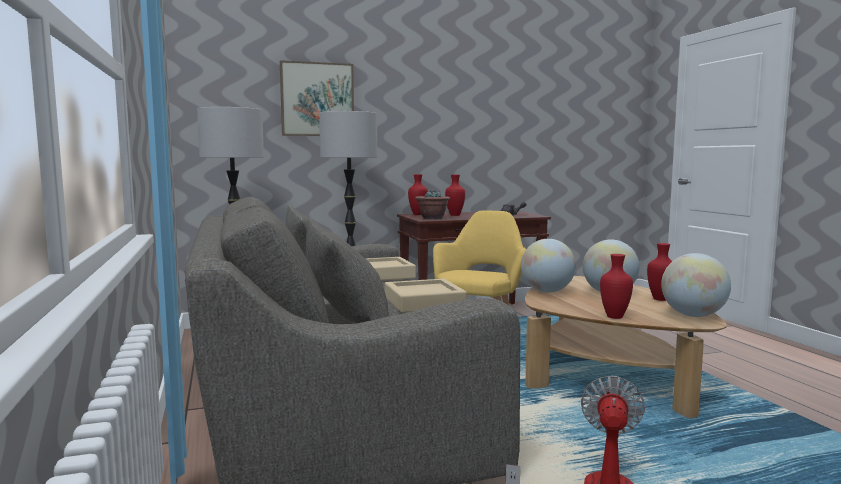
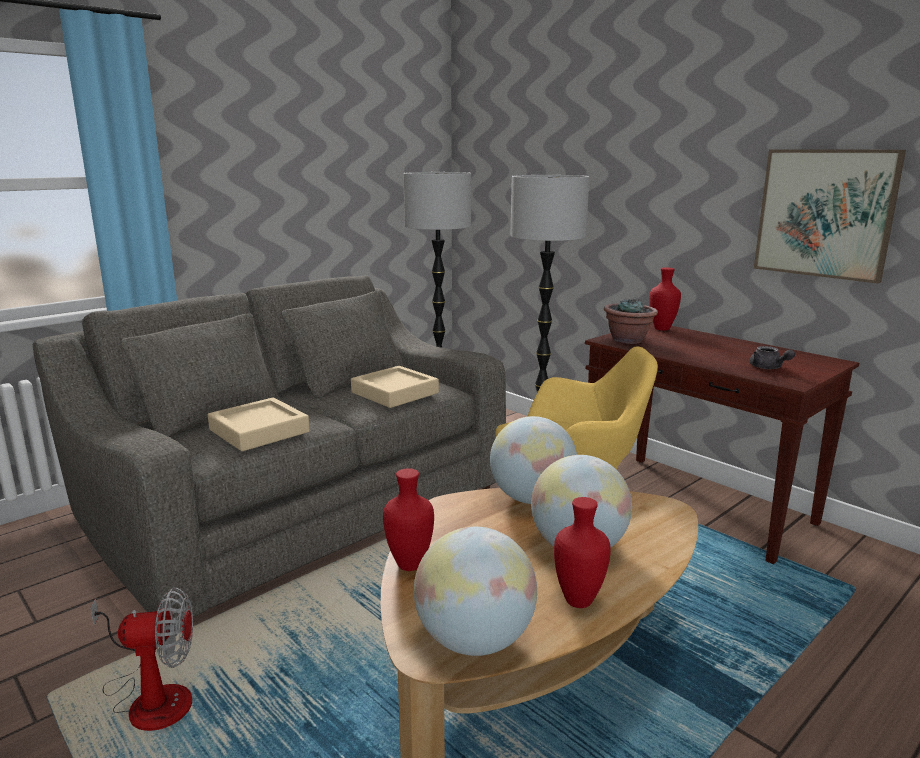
camera: 65 degrees right, 10 degrees up
picture [280,60,354,136] -> picture moved to [754,150,906,284]
red vase [445,174,465,216] -> none

